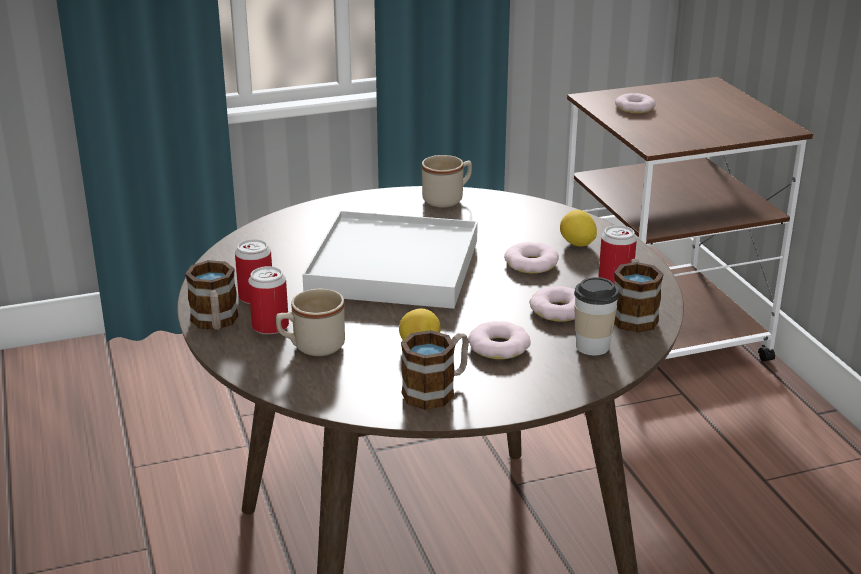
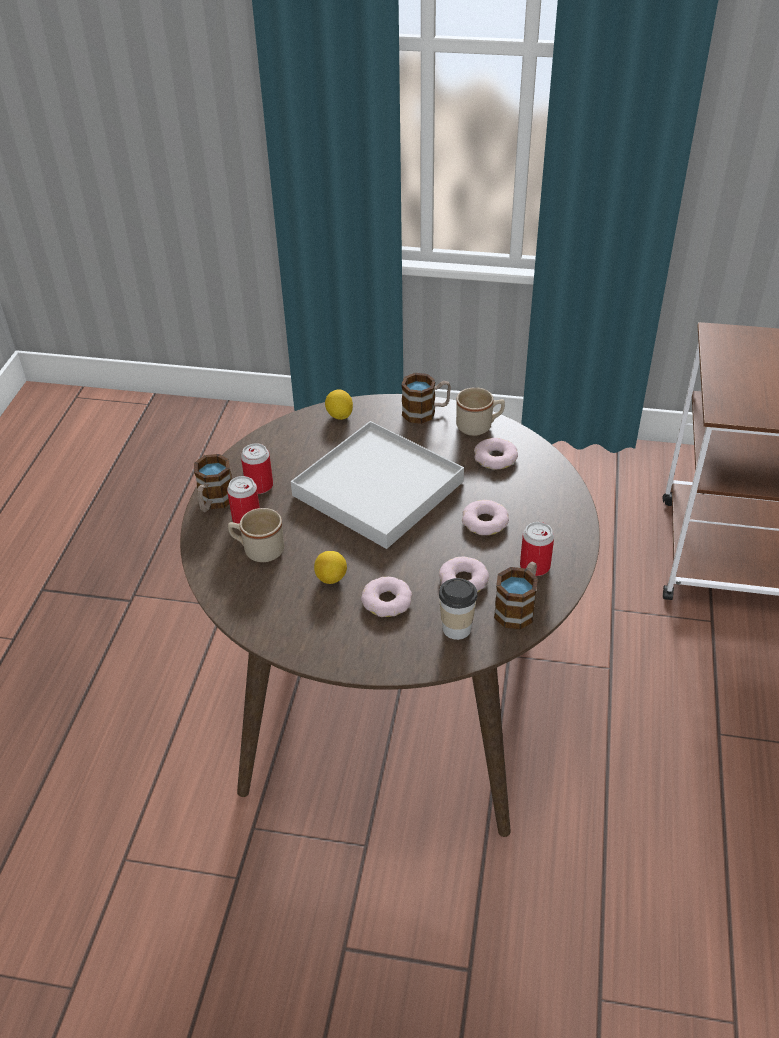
camera: 30 degrees right, 15 degrees up
mug [401,330,469,410] -> mug moved to [401,373,451,424]
lemon [560,210,597,246] -> lemon moved to [325,389,353,420]
donut [615,93,655,113] -> donut moved to [474,438,518,470]

